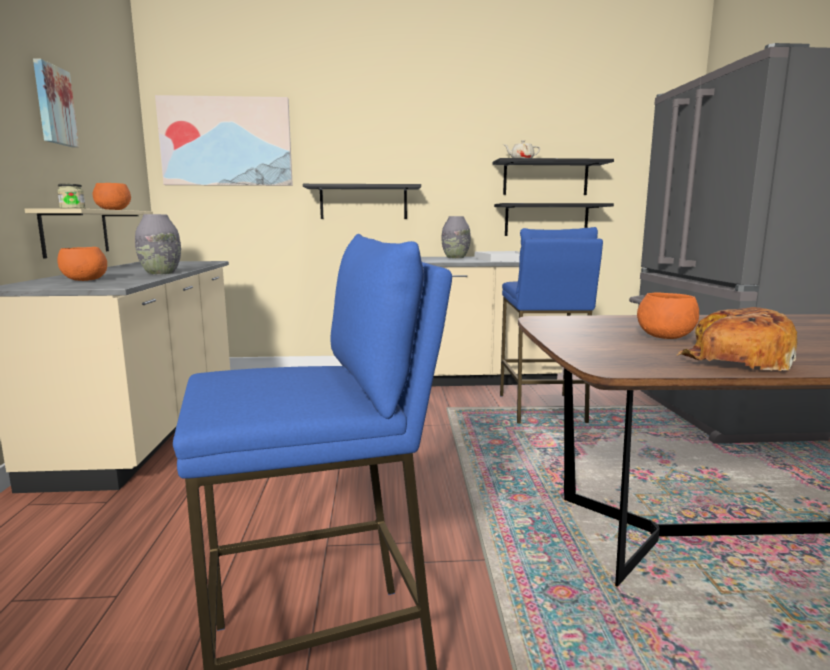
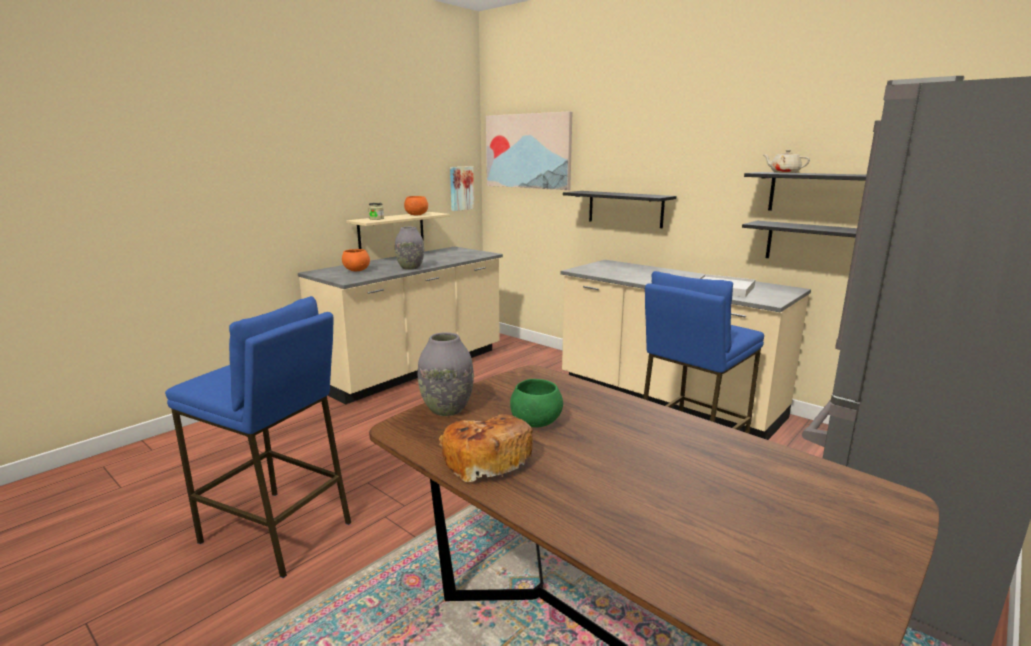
camera: 45 degrees right, 5 degrees up
picture [33,58,79,147] -> picture moved to [450,166,474,211]
grey vase [441,216,471,258] -> grey vase moved to [418,332,474,416]
orange bowl [637,293,699,339] -> green bowl [510,379,563,428]

